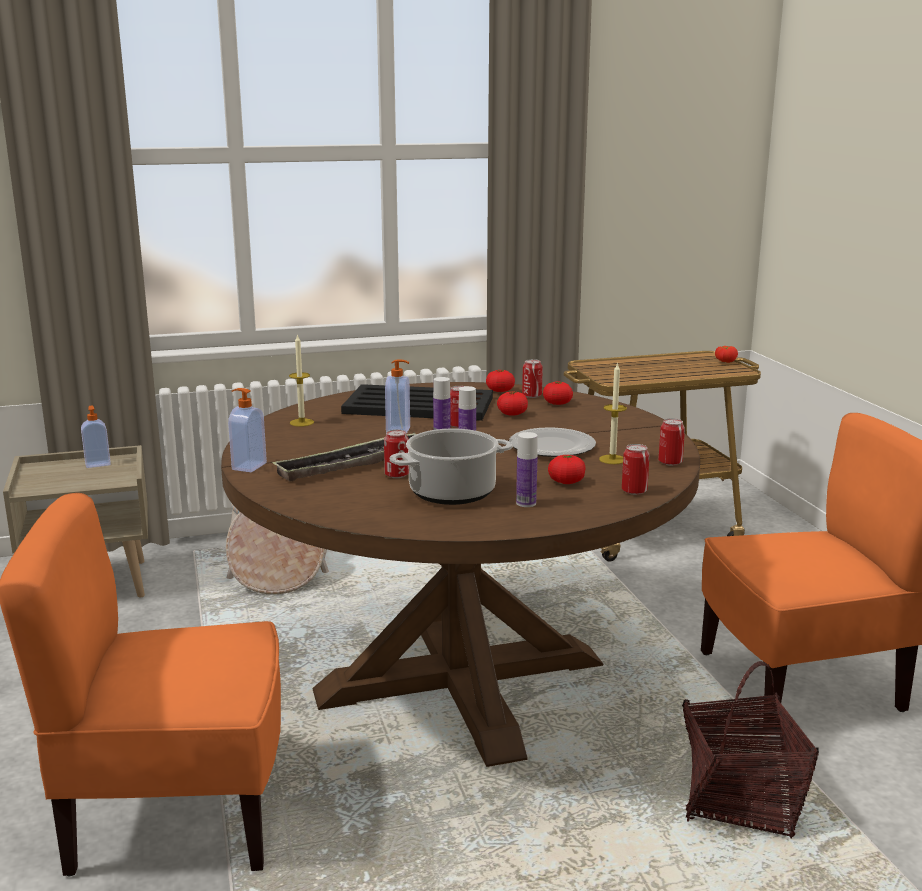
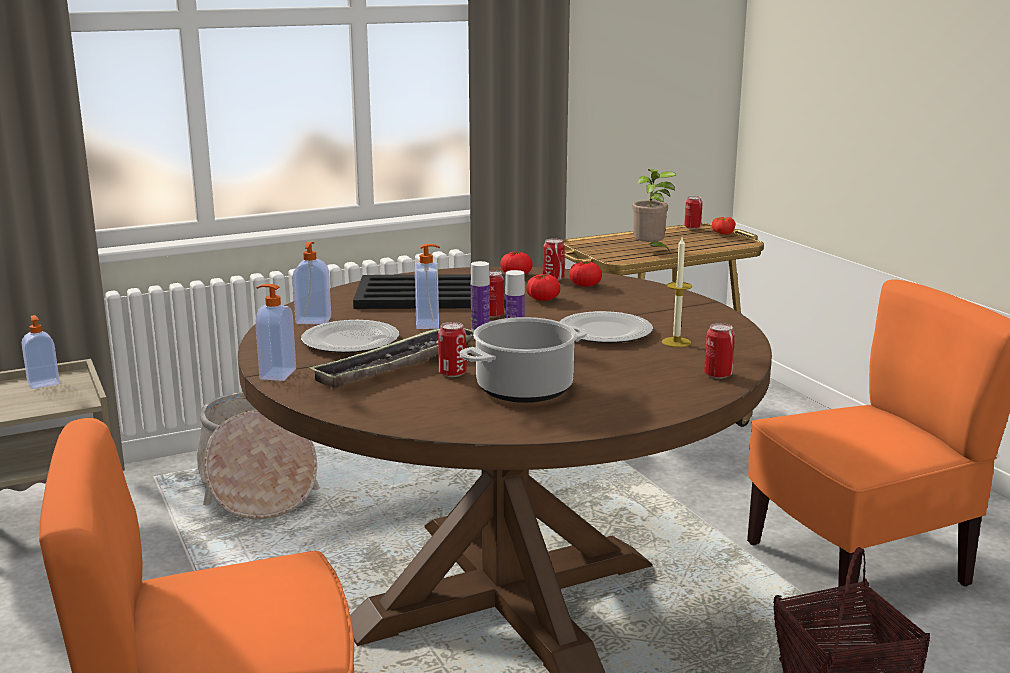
camera: 10 degrees left, 0 degrees up
candle [289,334,314,427] -> soap dispenser [293,242,331,324]
bottle [516,432,538,507] -> none
tomato [548,454,586,484] -> none
can [658,418,685,466] -> can moved to [684,196,702,229]
none -> plate [301,320,399,353]
none -> potted plant [632,169,677,252]

